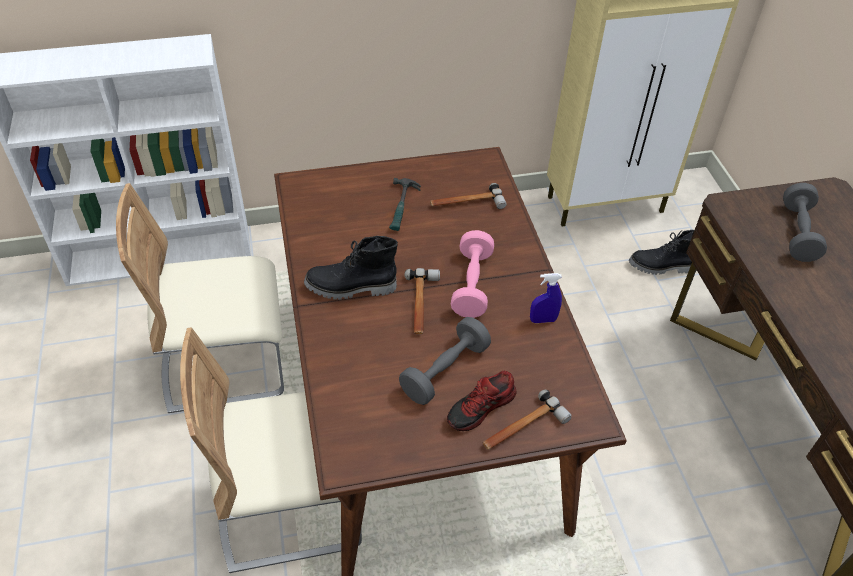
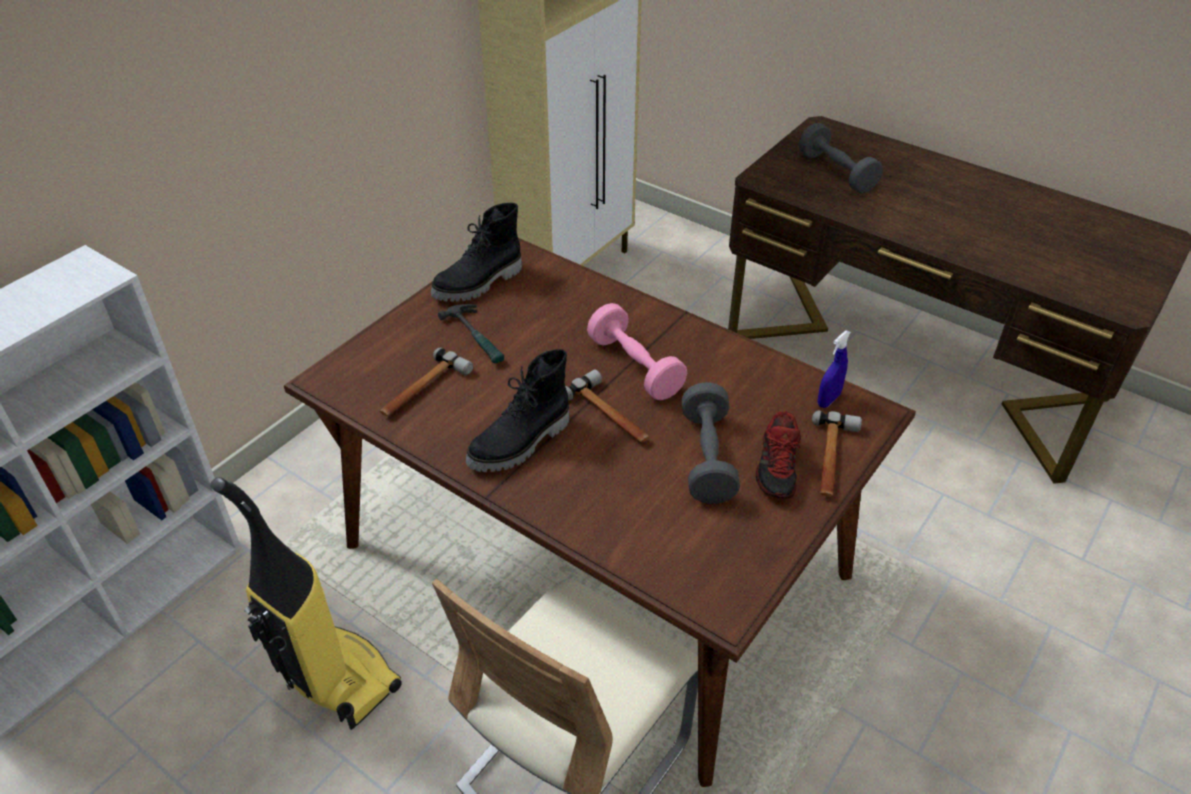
camera: 40 degrees left, 5 degrees down
beige chair [116,183,284,413] -> vacuum cleaner [211,477,402,730]
hammer [430,183,507,209] -> hammer moved to [380,348,473,416]
blue spray bottle [530,273,562,323] -> blue spray bottle moved to [817,330,851,408]
black boot [629,230,694,275] -> black boot moved to [431,203,522,302]

